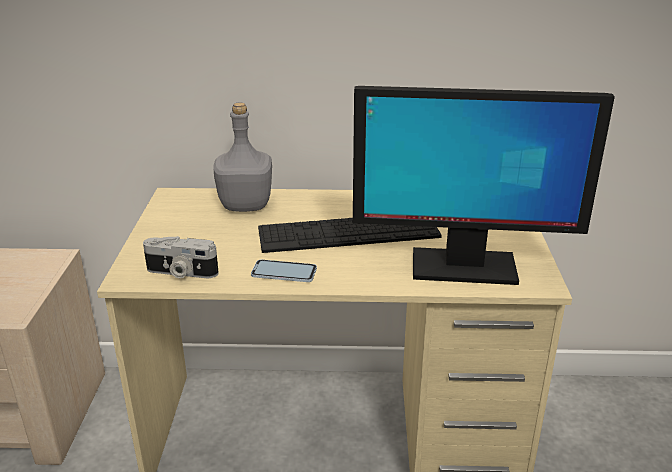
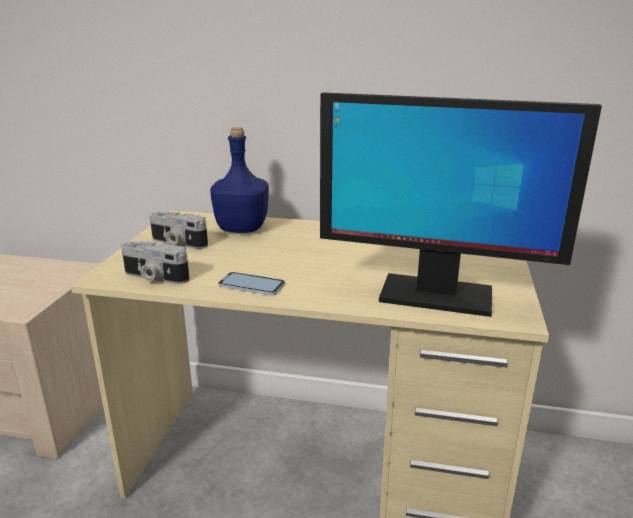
camera: 10 degrees right, 5 degrees down
grey bottle [213,103,272,212] -> blue bottle [210,127,269,233]
keyboard [258,218,442,253] -> none
none -> camera [150,212,208,249]

